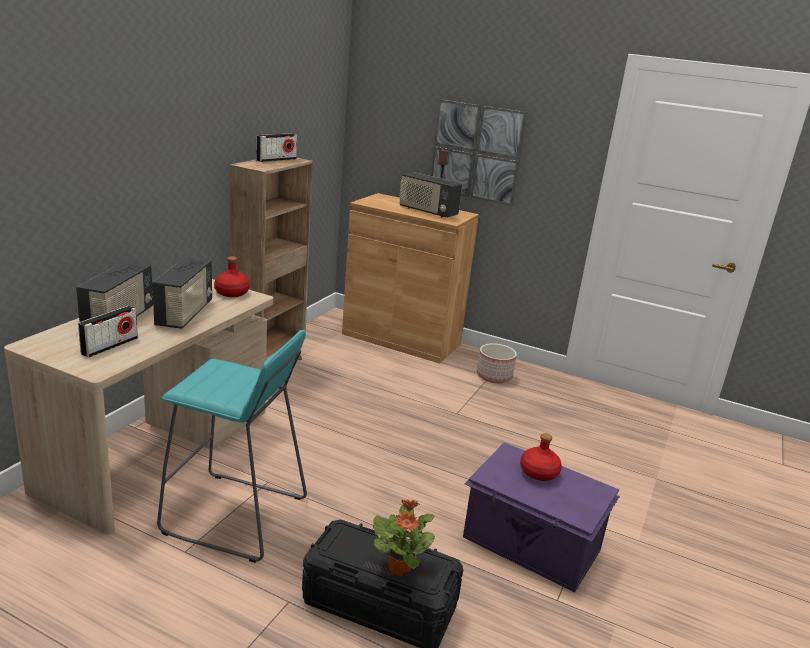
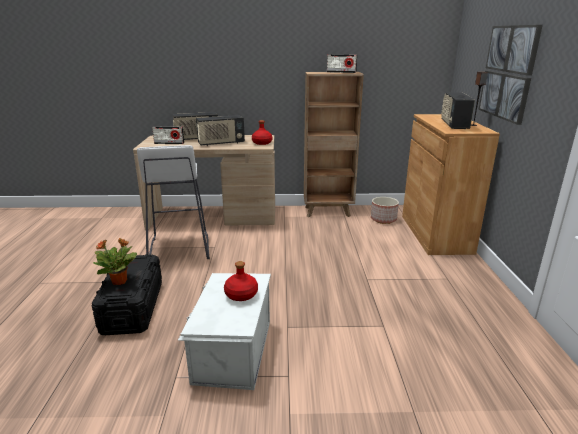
camera: 65 degrees right, 0 degrees up
turquoise stool [157,330,307,563] -> white stool [137,145,210,259]
purple storage box [463,442,620,592] -> white storage box [178,273,271,390]
planter [477,343,517,383] -> planter moved to [371,197,399,224]

